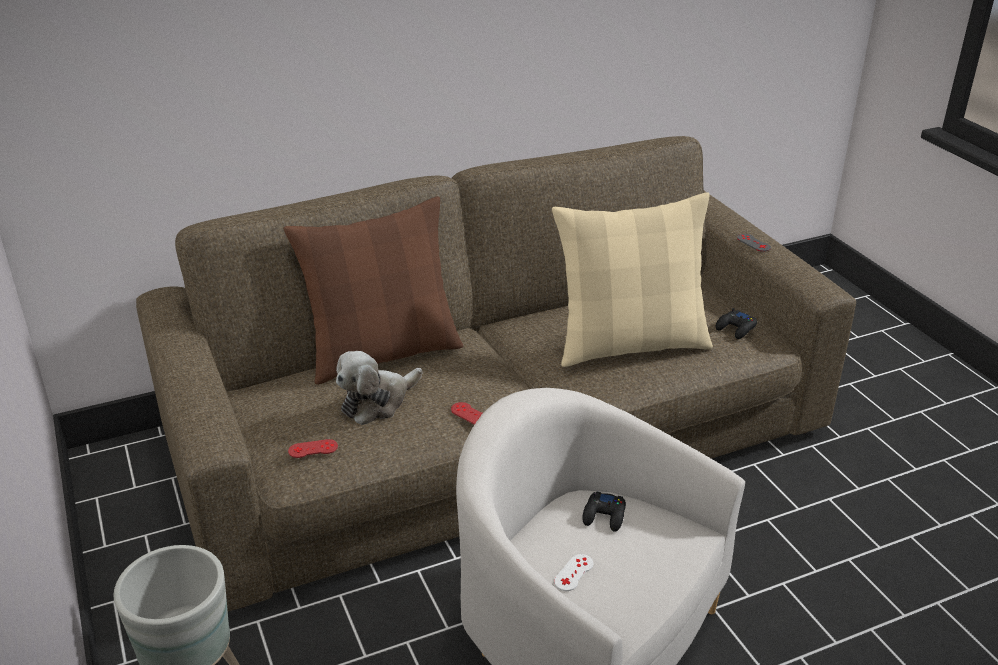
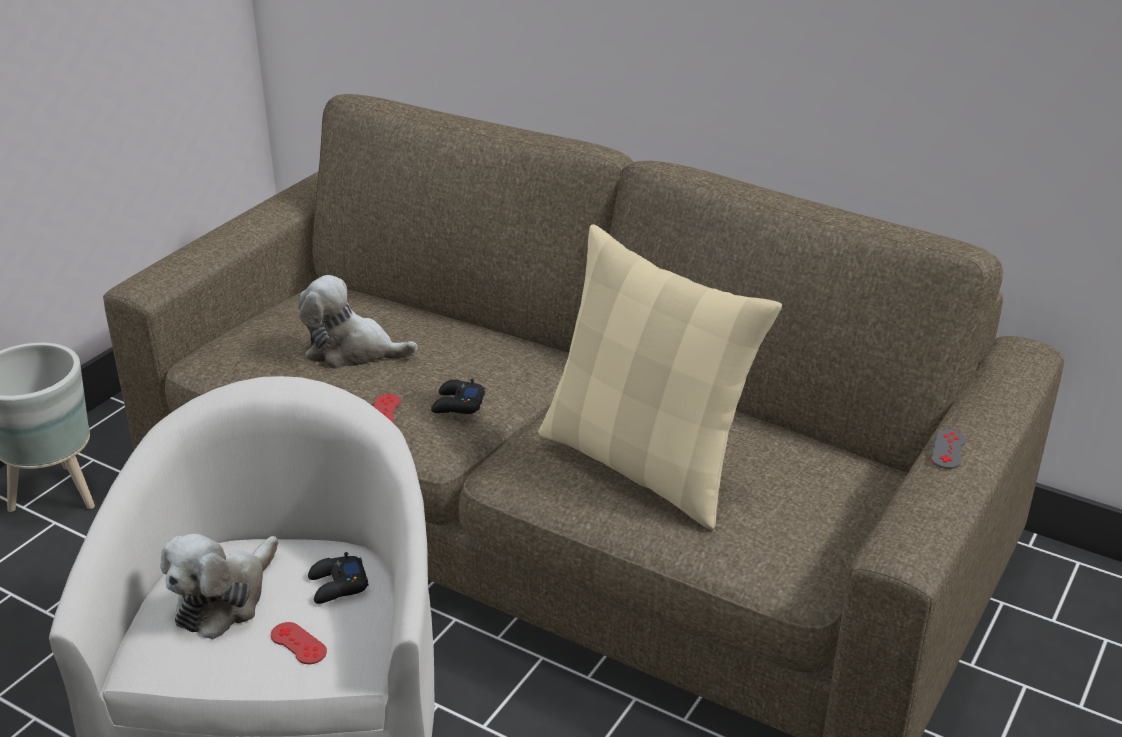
camera: 55 degrees right, 0 degrees up
brown pillow [284,196,463,385] -> none
red game controller [288,439,338,458] -> red game controller moved to [271,622,327,664]
white game controller [554,554,593,591] -> plush toy [160,534,278,640]
black game controller [716,308,757,339] -> black game controller moved to [431,379,485,414]

